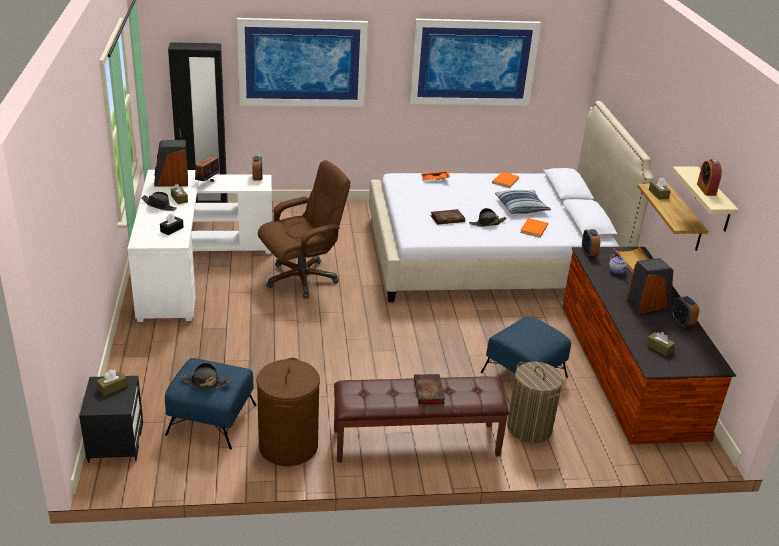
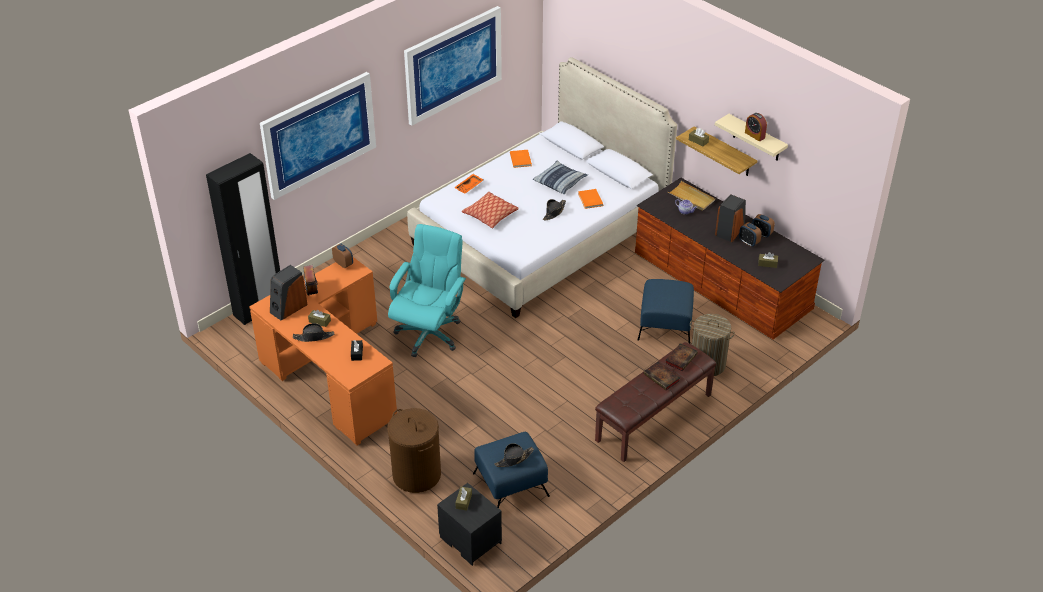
camera: 35 degrees left, 10 degrees up
white desk [128,170,272,322] -> orange desk [249,257,397,446]
brown laundry basket [256,358,320,466] -> brown laundry basket moved to [387,408,441,493]
brown office chair [258,160,350,298] -> turquoise office chair [388,224,466,357]
book [430,209,465,225] -> book moved to [665,343,698,371]
alarm clock [582,229,601,256] -> alarm clock moved to [739,222,762,247]
none -> pillow [462,192,519,229]

